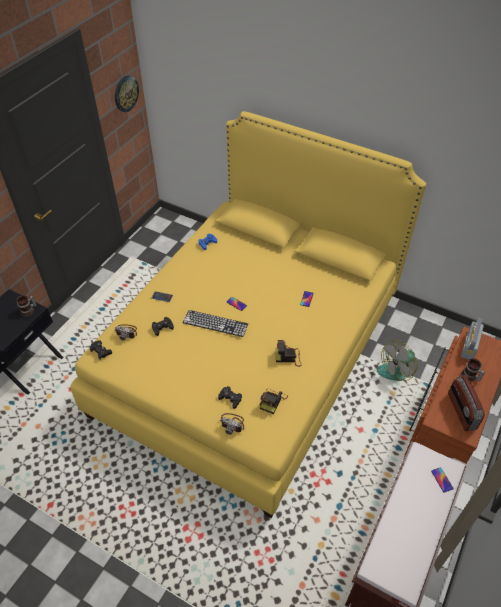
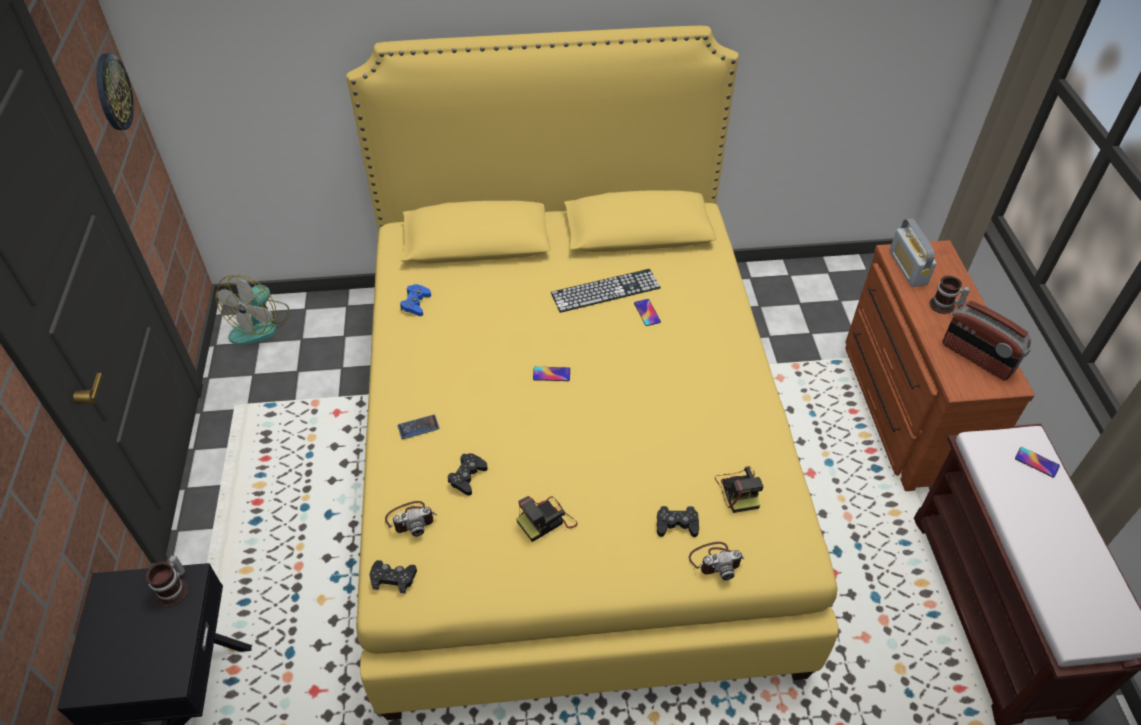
camera: 35 degrees left, 0 degrees up
keyboard [183,310,248,337] -> keyboard moved to [551,269,661,313]
camera [276,340,301,367] -> camera moved to [516,496,578,542]
fan [377,340,418,381] -> fan moved to [215,275,289,345]

